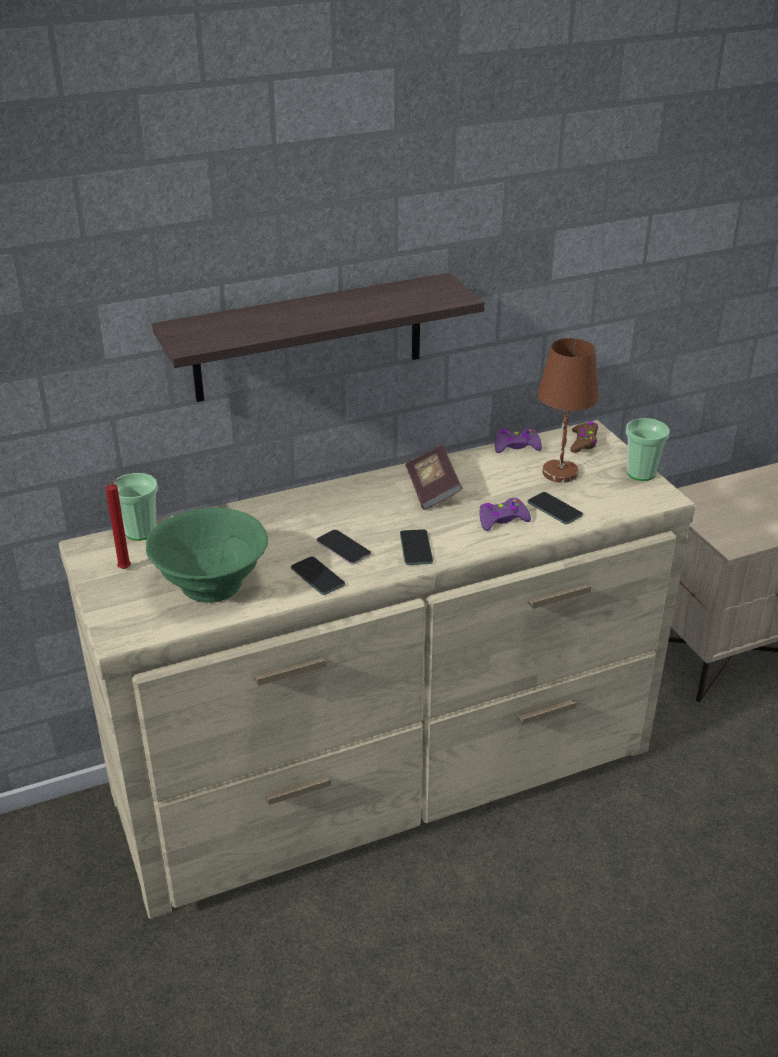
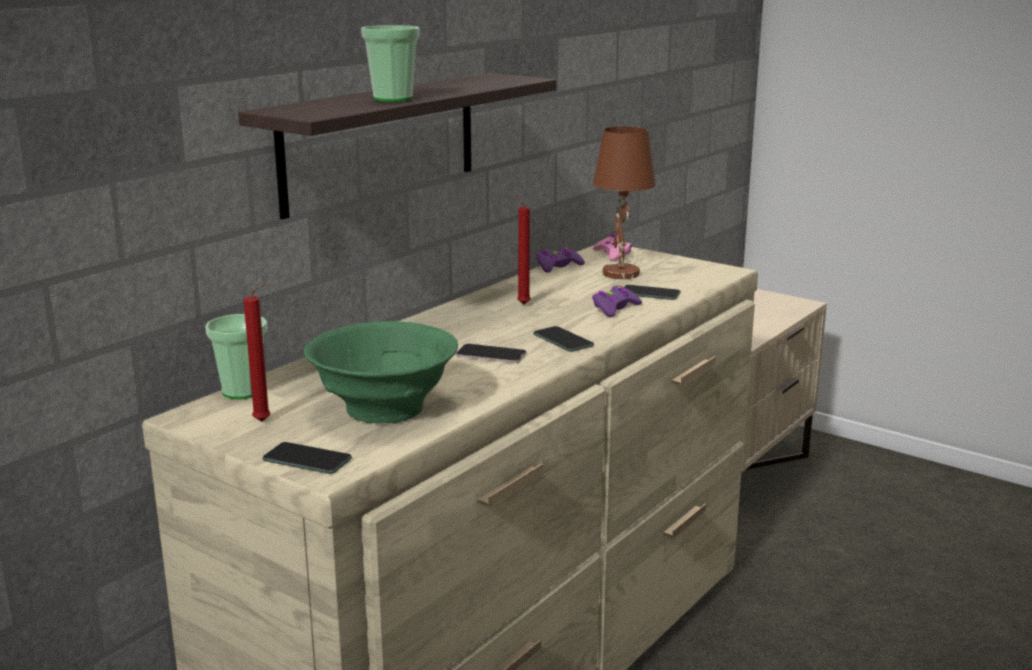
camera: 30 degrees left, 15 degrees down
phone [291,556,345,595] -> phone moved to [262,442,352,474]
book [405,445,463,510] -> red candle [516,195,531,304]
brown game controller [570,422,598,453] -> pink game controller [593,234,632,261]
cup [626,418,670,481] -> cup moved to [361,25,419,102]

